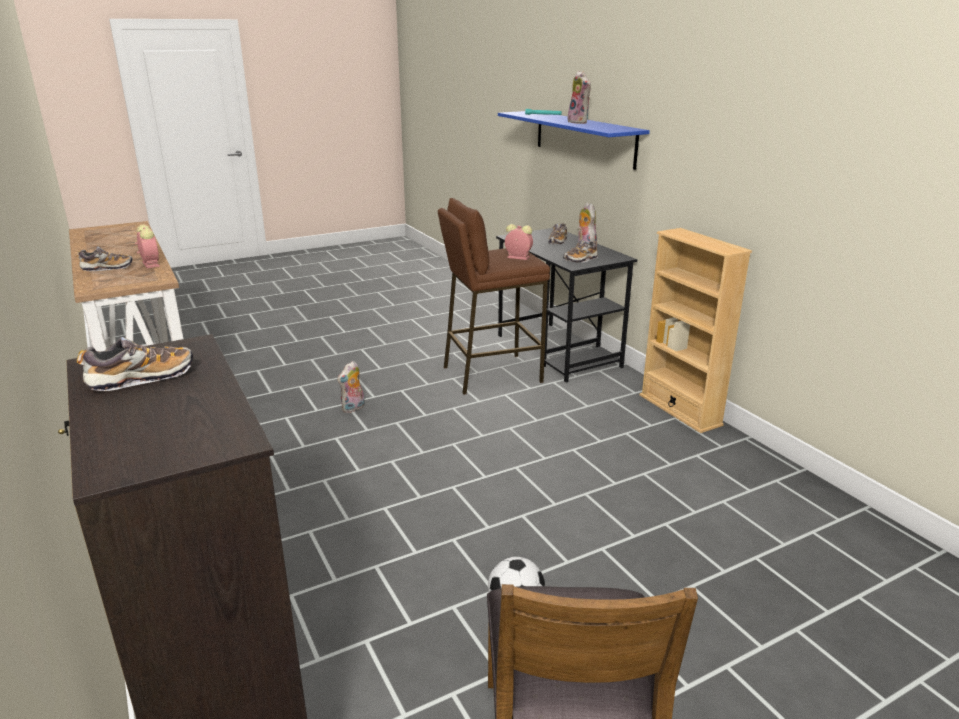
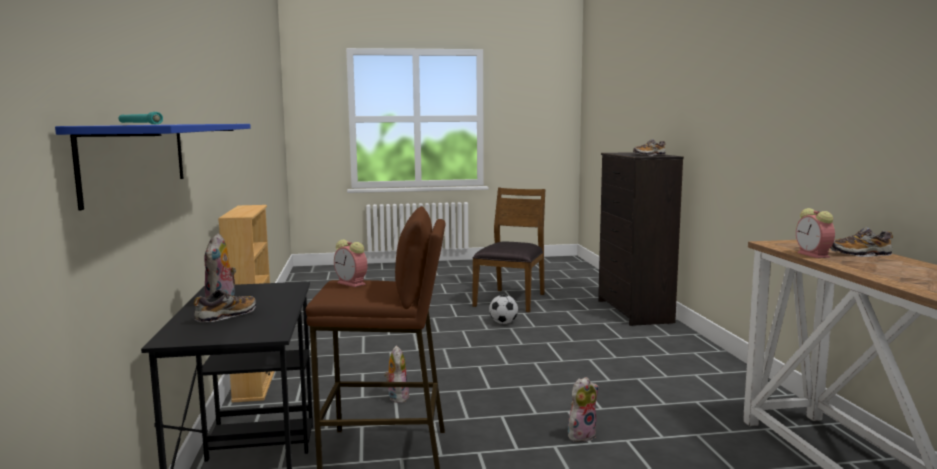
camera: 160 degrees left, 15 degrees down
shoe [563,240,598,263] -> none
plush toy [568,71,591,124] -> plush toy moved to [384,345,409,403]

